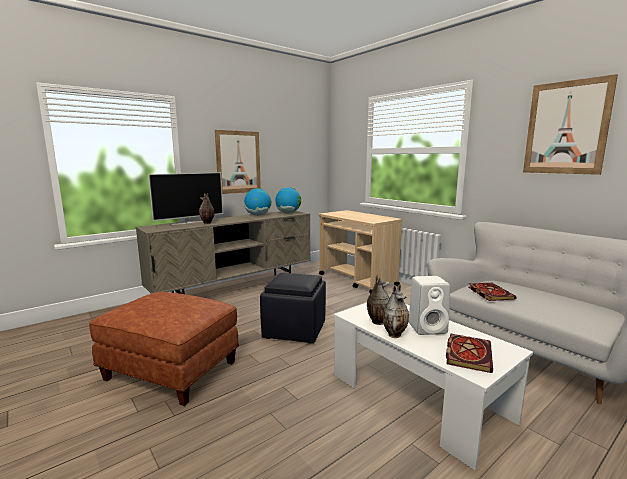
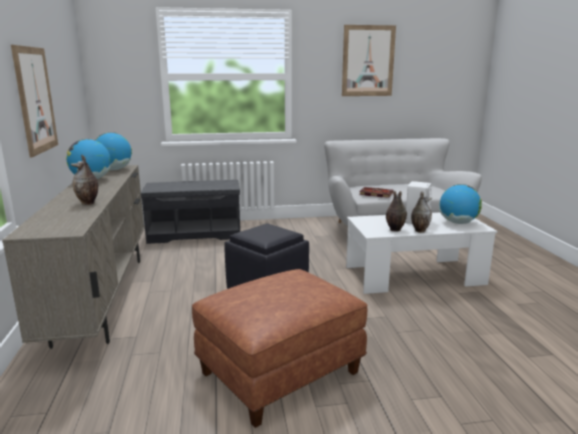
camera: 60 degrees left, 5 degrees up
television [148,172,223,225] -> none
beige cart [319,210,403,294] -> grey bench [141,180,240,244]
book [446,333,493,373] -> globe [439,184,482,224]

